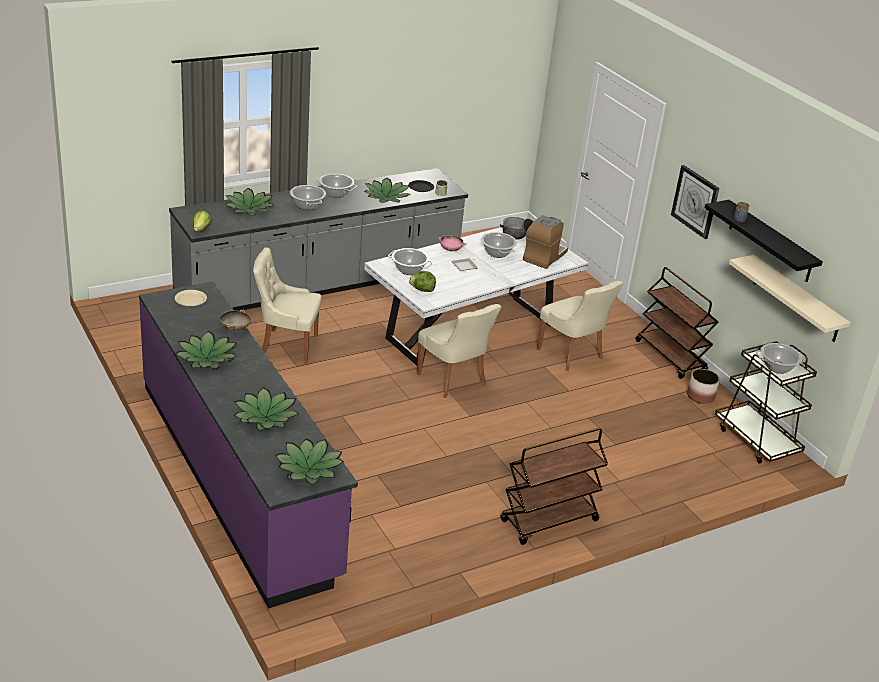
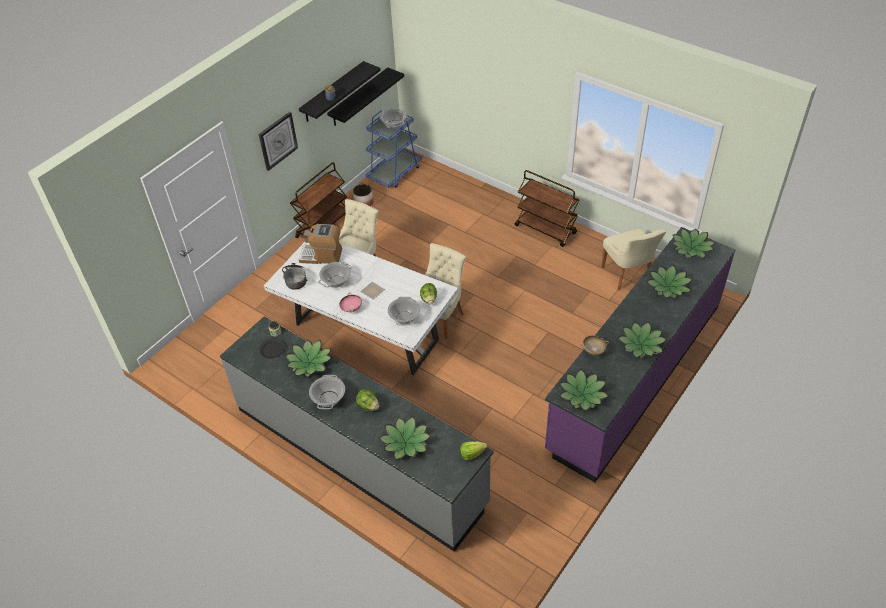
camera: 110 degrees left, 15 degrees up
beige plate [175,290,207,306] -> potted plant [559,369,609,411]
beige chair [253,247,322,363] -> beige chair moved to [601,229,666,291]
cooking pot [290,185,326,210] -> lettuce [356,389,379,411]
brown cart [715,341,817,464] -> blue cart [366,110,422,188]
beige shelf [729,255,851,342] -> black shelf [327,67,404,126]

